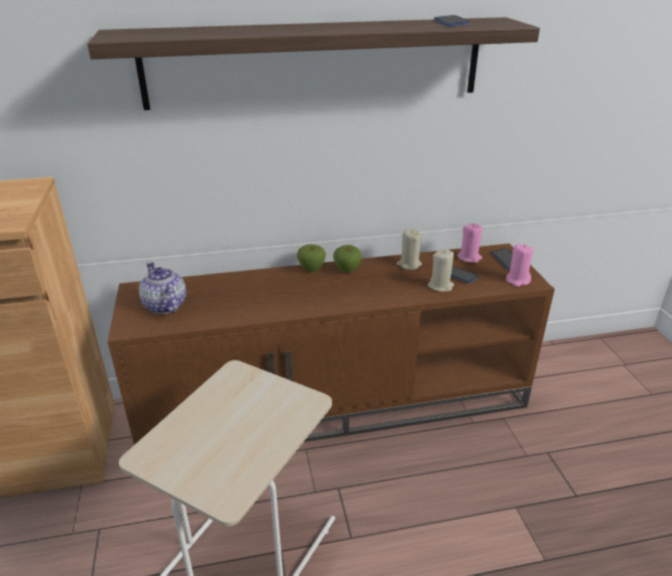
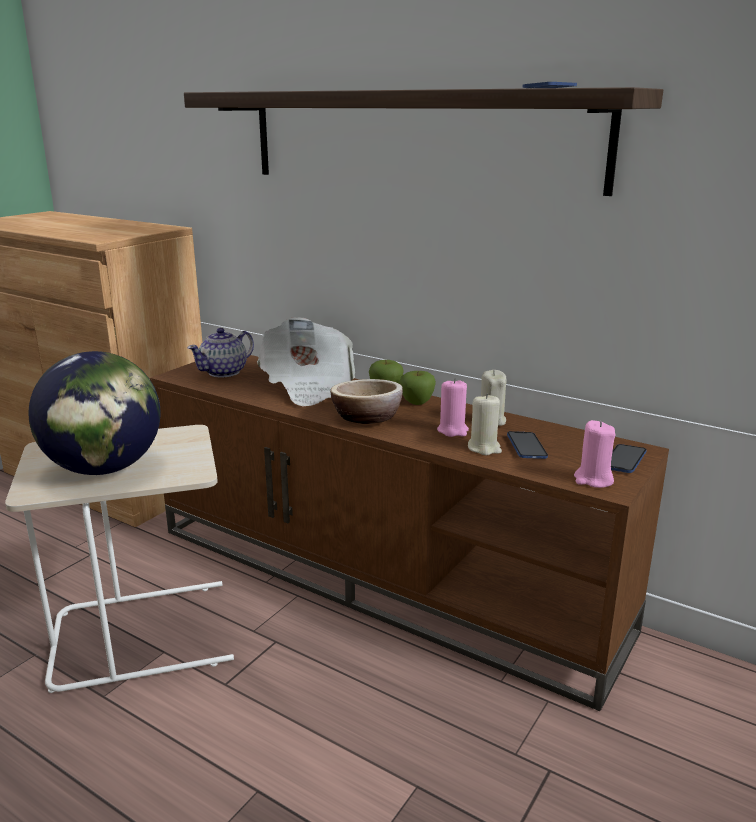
camera: 45 degrees right, 10 degrees down
teapot [139,262,186,314] -> teapot turned 150 degrees counterclockwise [188,328,254,377]
pink candle [457,224,483,263] -> pink candle moved to [437,378,469,437]
none -> globe [28,351,160,475]
none -> newspaper [257,317,355,406]
none -> bowl [330,379,403,424]

